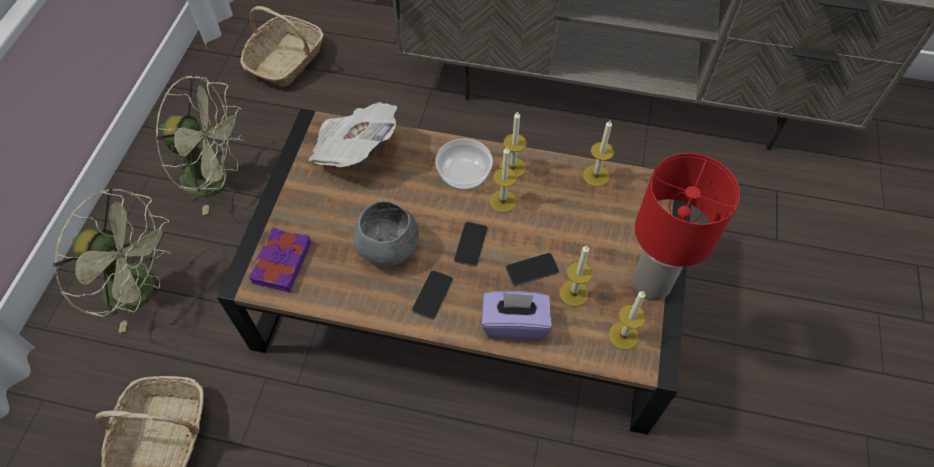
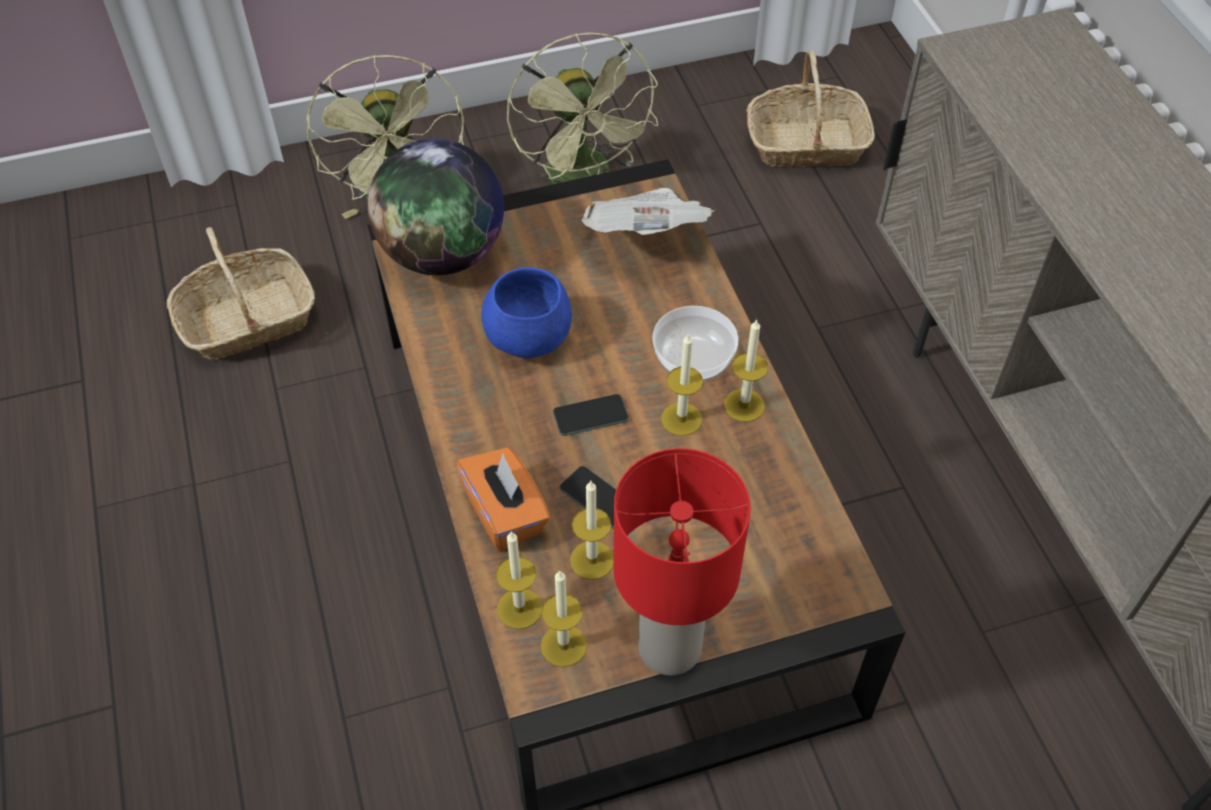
camera: 60 degrees right, 5 degrees down
purple book [249,227,311,293] -> globe [367,138,504,275]
grey bowl [353,200,419,267] -> blue bowl [481,267,572,358]
phone [412,270,453,319] -> none
purple tissue box [481,291,552,340] -> orange tissue box [455,447,550,551]
candle [583,120,614,187] -> candle moved to [496,531,542,629]

